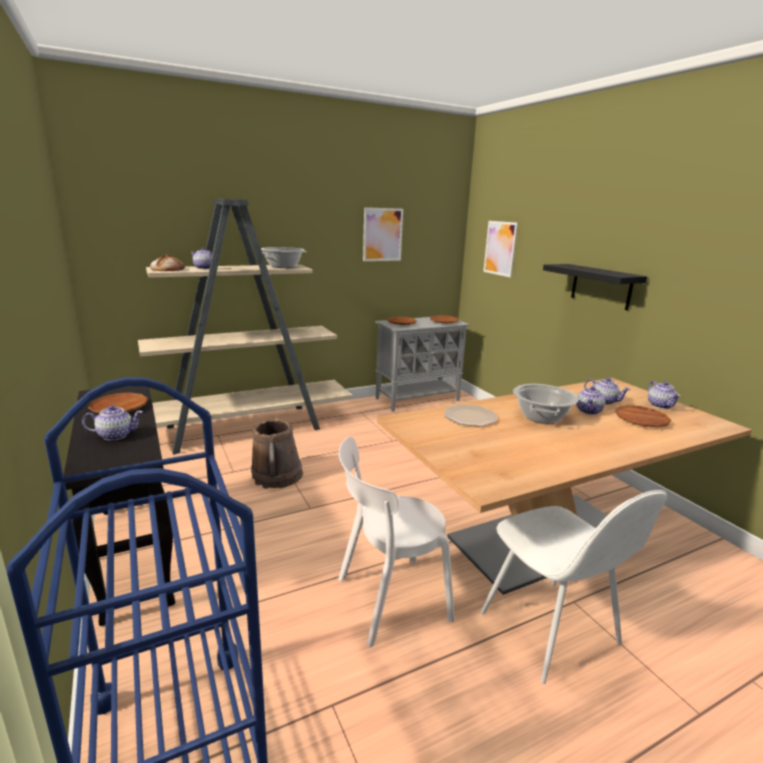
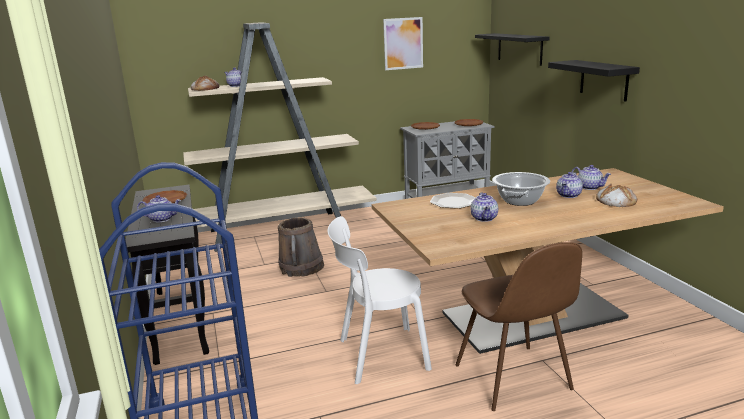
camera: 10 degrees right, 0 degrees up
cooking pot [261,247,307,268] -> none
white chair [481,490,667,684] -> brown chair [456,242,582,411]
picture [483,221,518,277] -> black shelf [475,33,550,66]
brown plate [615,405,671,427] -> bread [596,184,637,207]
teapot [648,381,681,409] -> teapot moved to [471,192,498,222]

